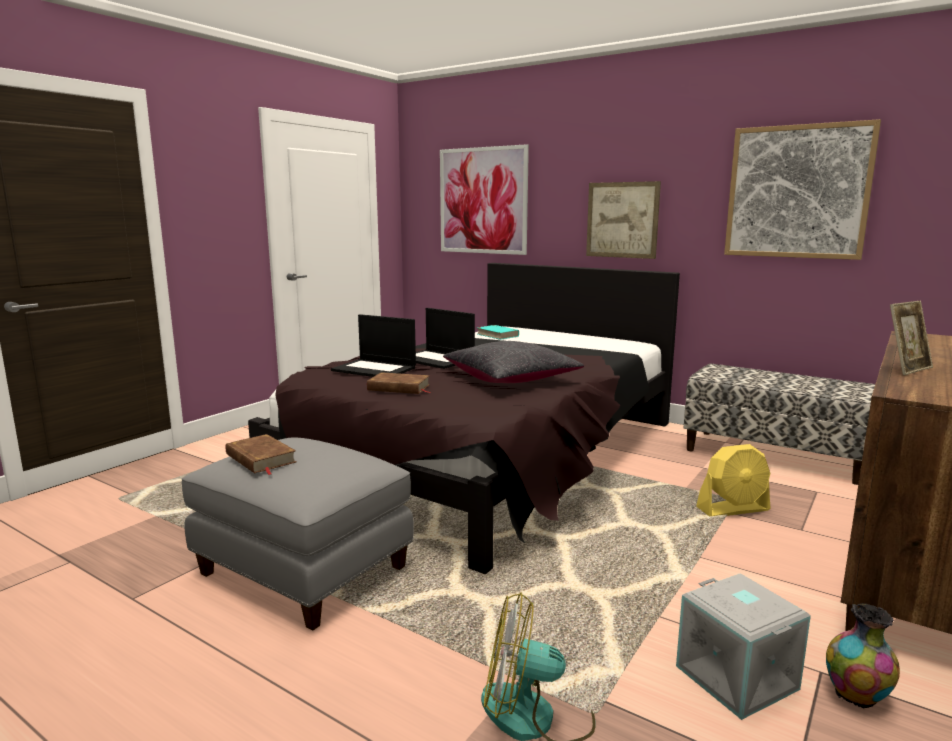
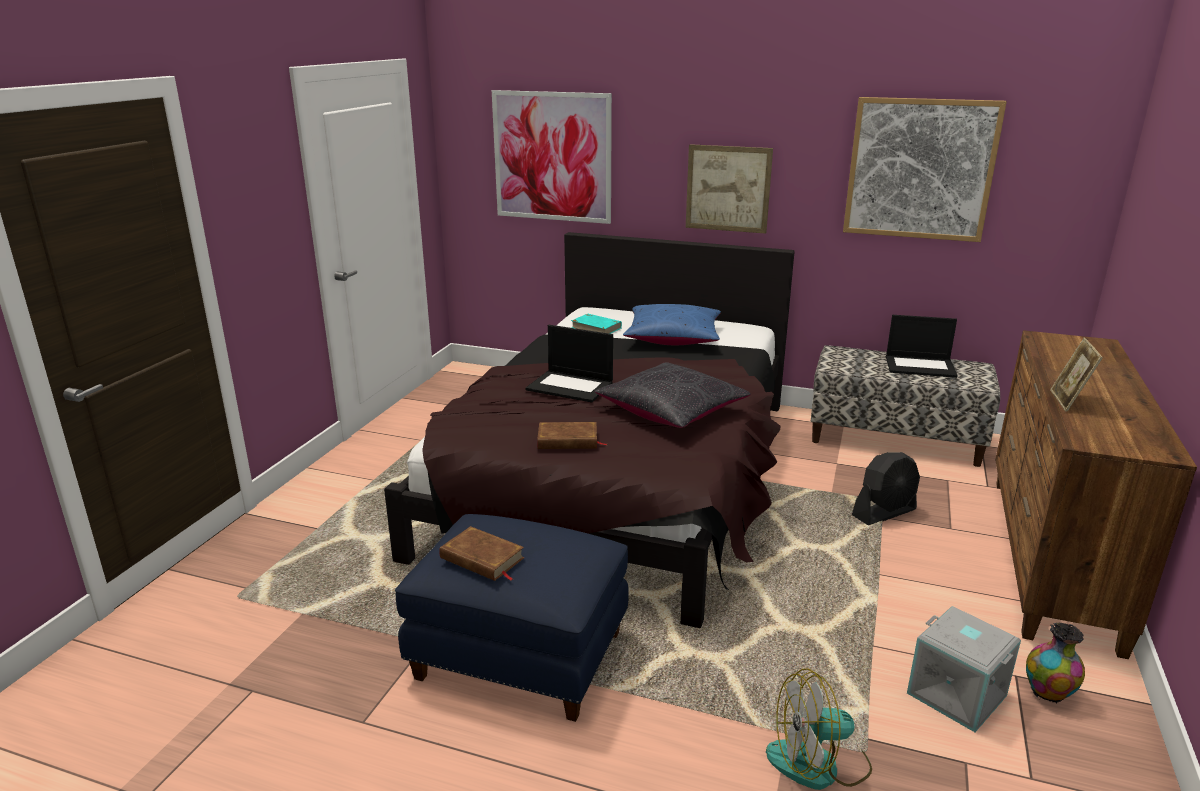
camera: 15 degrees left, 10 degrees up
grey ottoman [181,438,414,631] -> blue ottoman [395,514,629,722]
laptop [331,314,416,377] -> laptop moved to [886,315,958,378]
yellow fan [696,444,770,517] -> black fan [852,452,920,525]
picture frame [890,300,933,375] -> picture frame turned 150 degrees clockwise [1050,338,1103,412]
none -> blue pillow [623,304,721,345]

